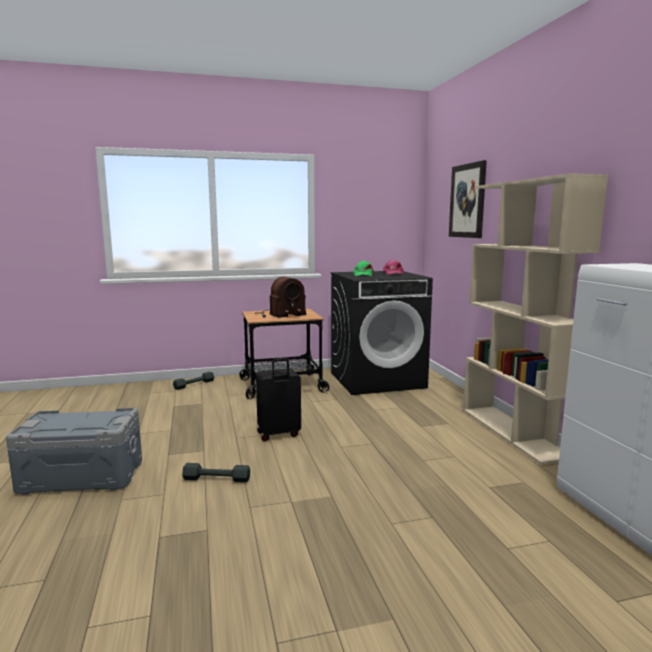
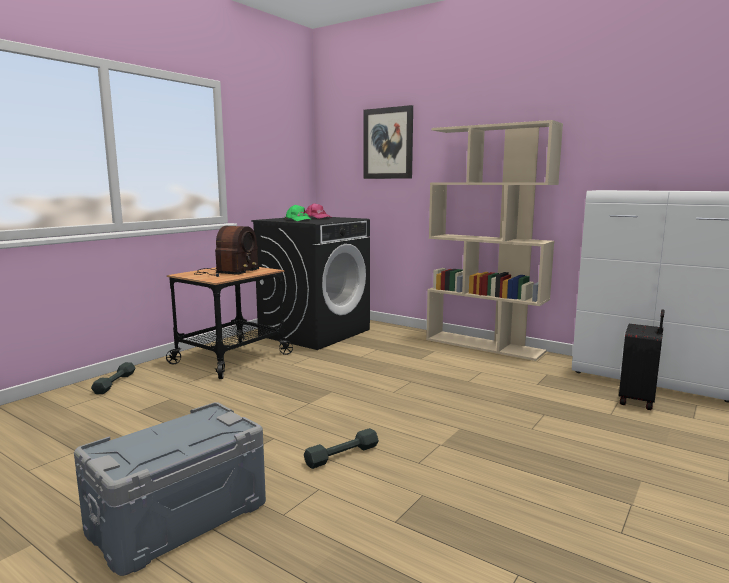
camera: 40 degrees left, 0 degrees up
black suitcase [256,358,301,441] -> black suitcase moved to [619,309,665,410]

